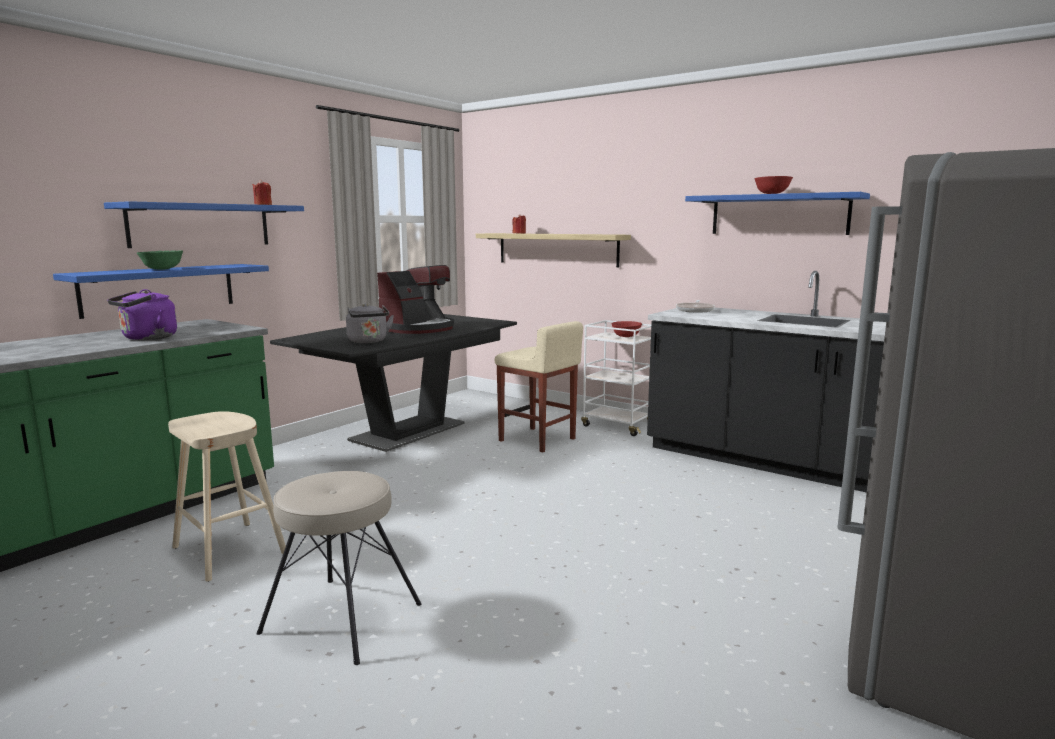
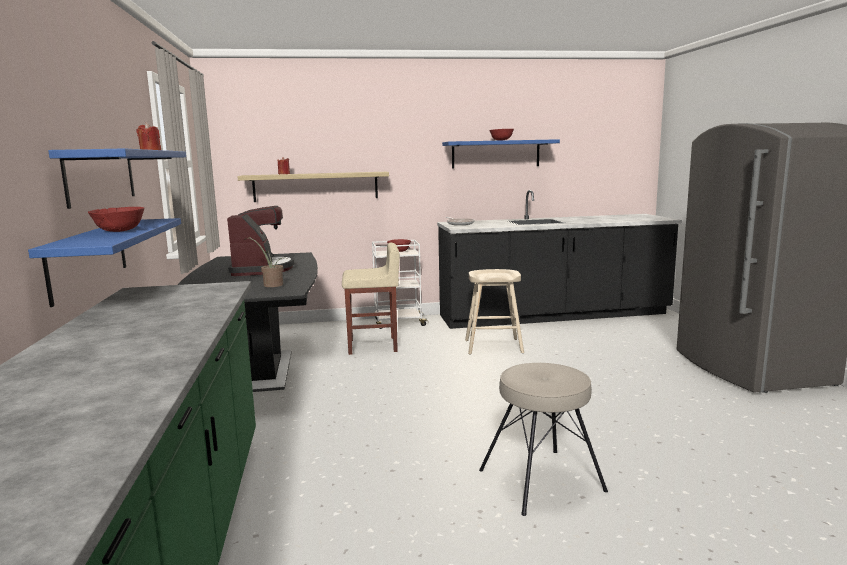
camera: 45 degrees left, 0 degrees up
purple kettle [107,289,177,340] -> none
green bowl [137,250,183,270] -> red bowl [88,207,144,232]
beige stool [168,411,286,582] -> beige stool moved to [465,269,524,354]
grey kettle [346,303,394,343] -> potted plant [245,238,285,287]

